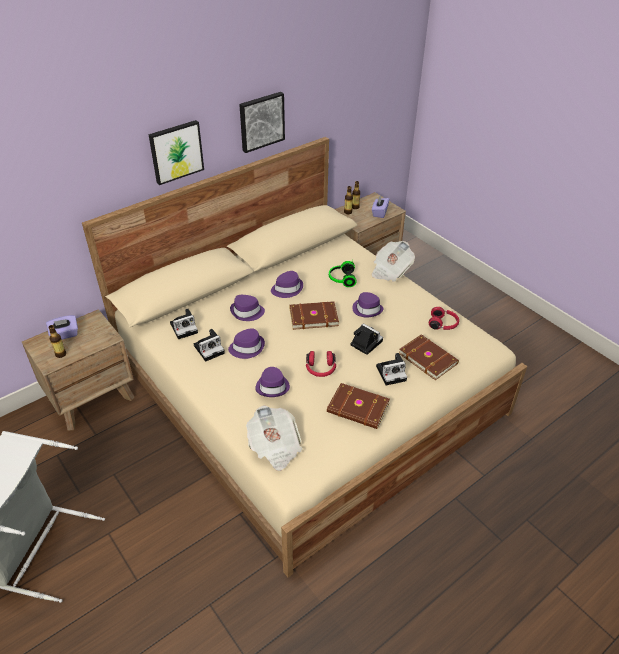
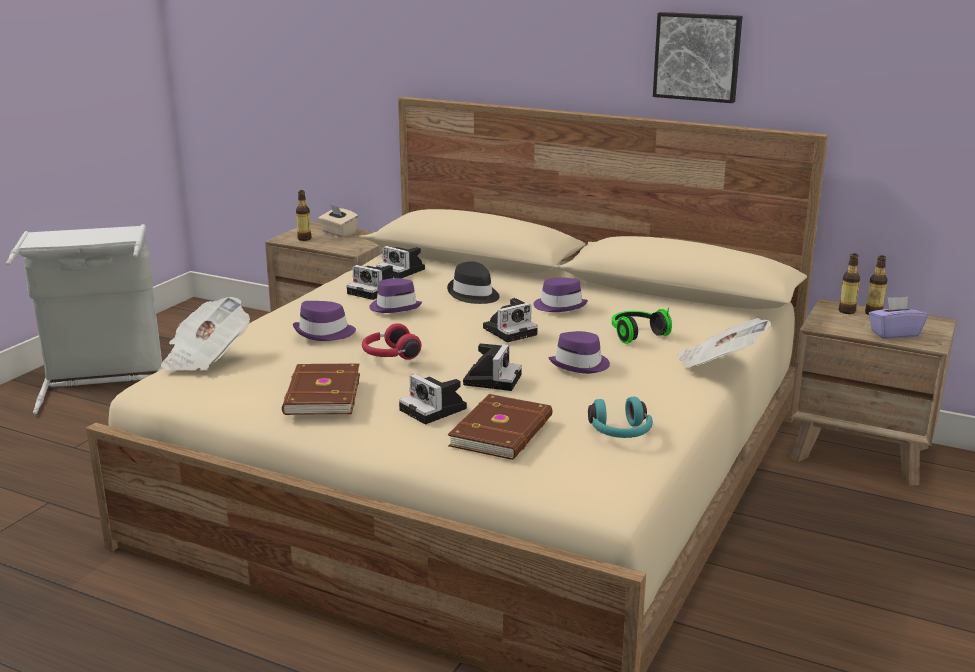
camera: 65 degrees right, 20 degrees down
purple tissue box [46,315,78,340] -> beige tissue box [318,204,359,237]
picture [148,120,204,185] -> none
purple hat [230,295,265,321] -> black hat [447,261,500,304]
brown book [289,301,339,330] -> camera [483,298,538,342]
red headphones [429,307,459,330] -> turquoise headphones [588,397,653,438]

